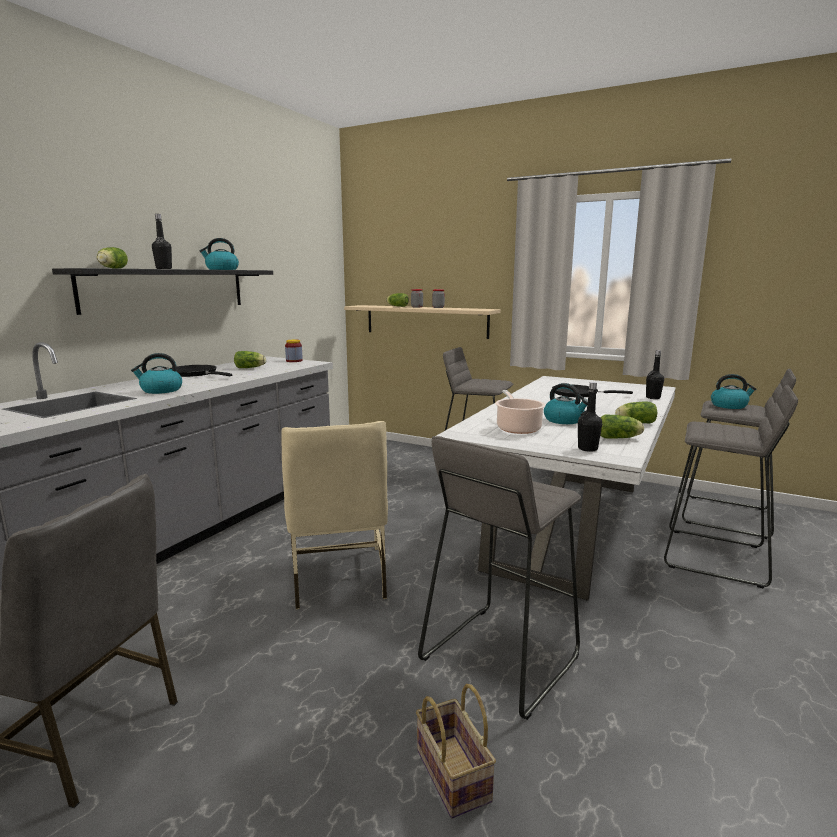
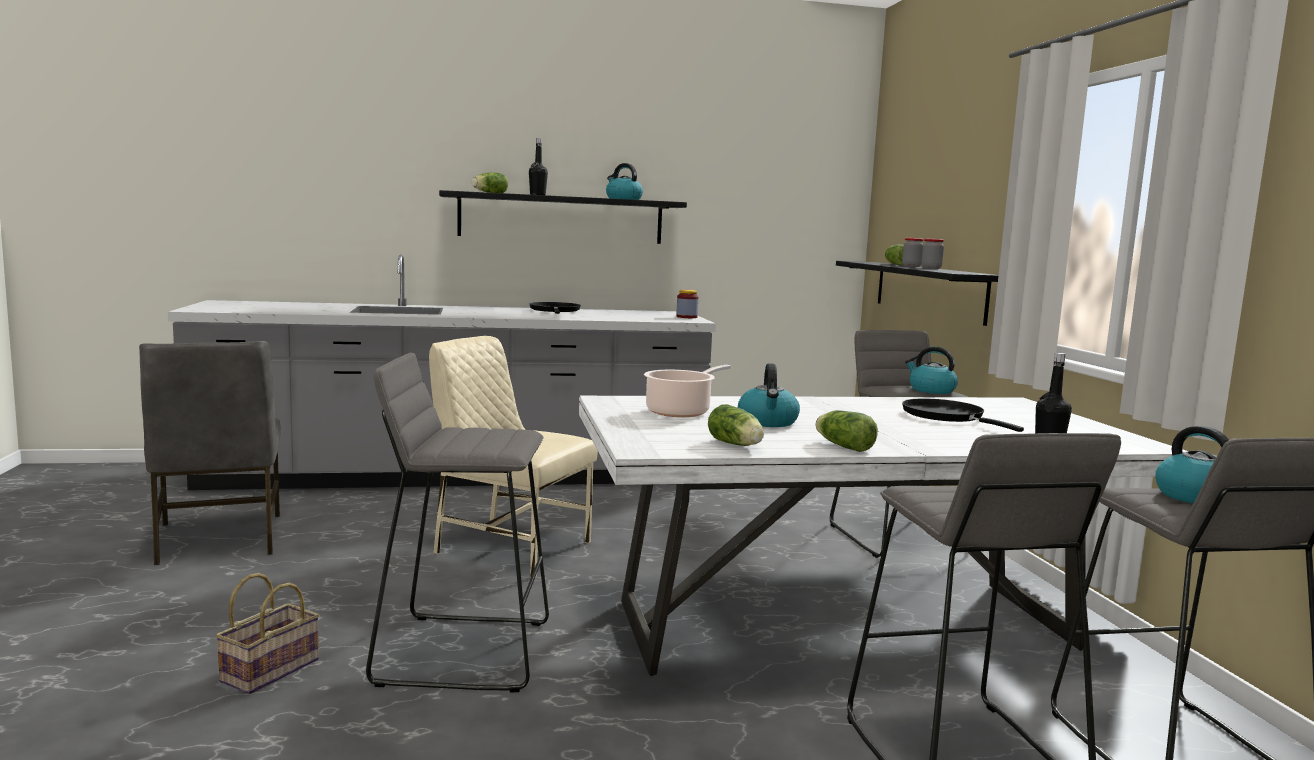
camera: 50 degrees right, 5 degrees down
kettle [131,353,182,394] -> kettle moved to [905,347,958,394]
lettuce [234,351,266,368] -> none
beige chair [281,421,388,609] -> beige chair turned 75 degrees clockwise [429,336,598,578]
beige shelf [344,305,501,339] -> black shelf [836,261,999,326]
black bottle [578,382,602,452] -> none

